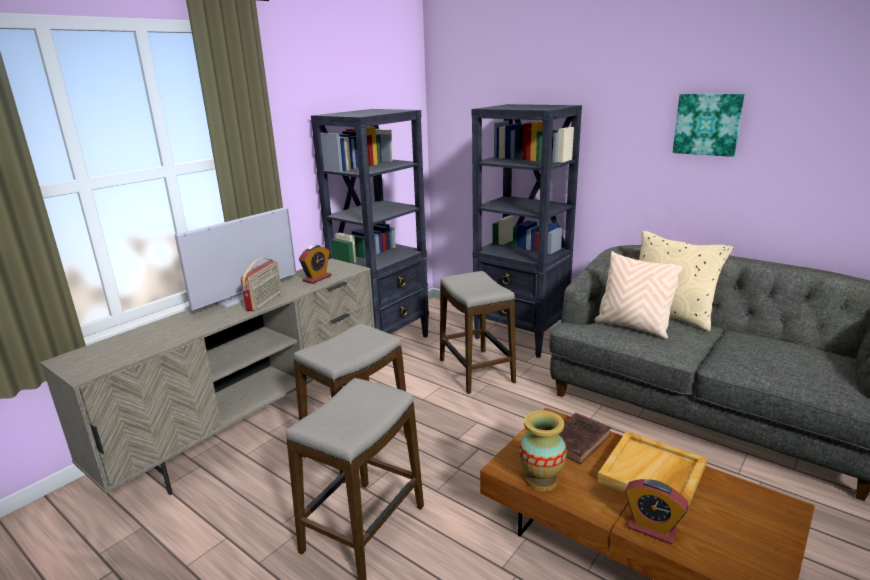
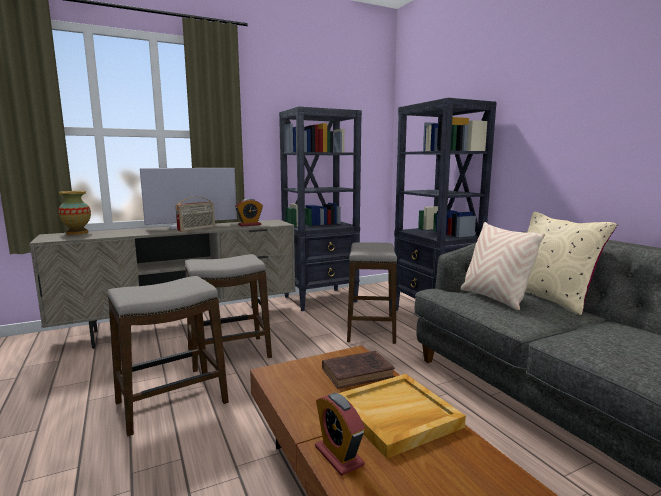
camera: 25 degrees right, 10 degrees down
vase [519,410,567,491] -> vase moved to [58,191,91,235]
picture [673,94,745,157] -> none

